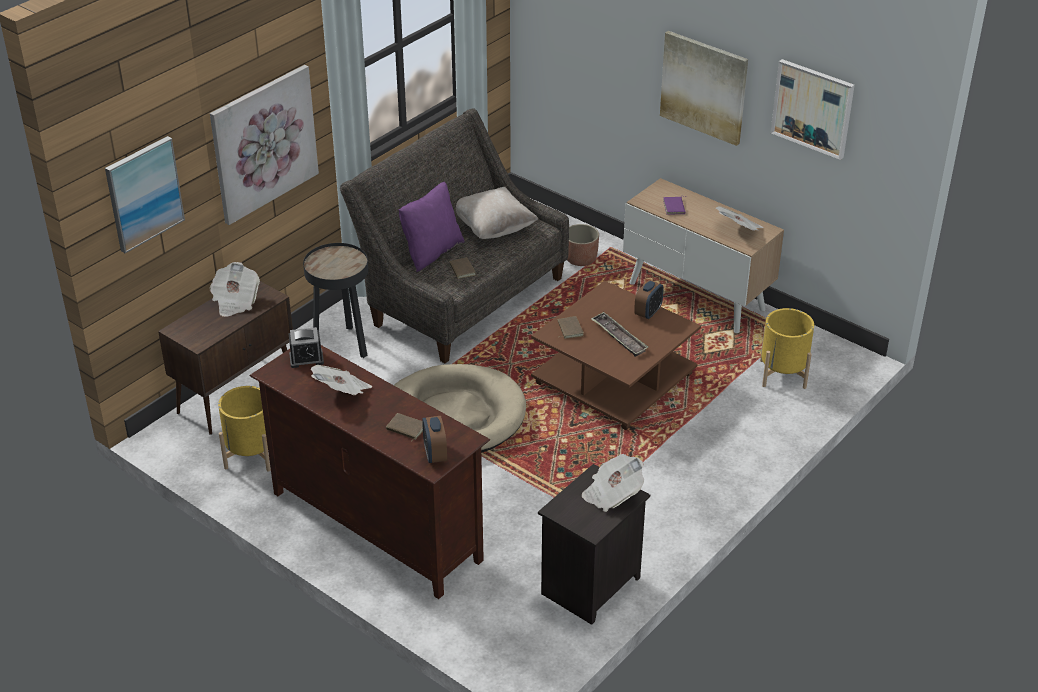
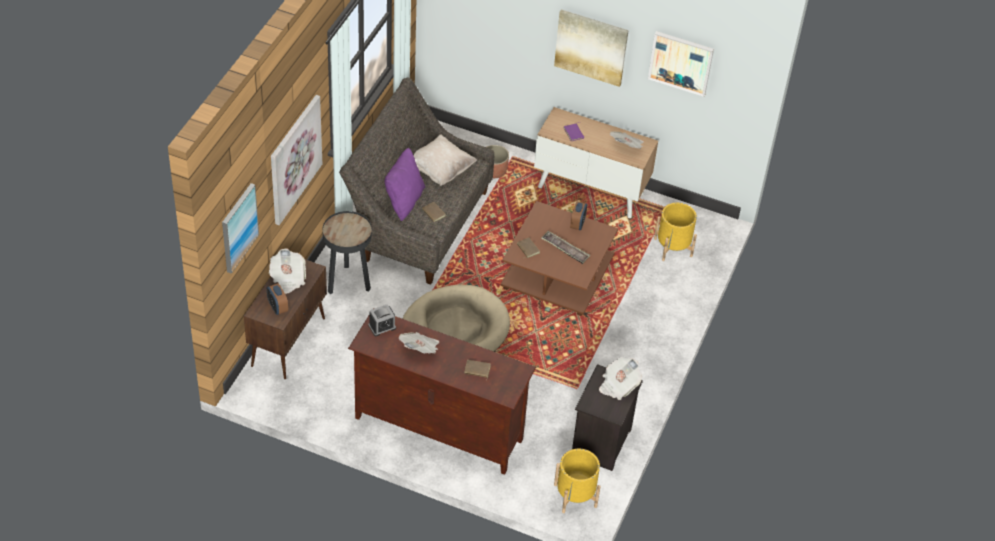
camera: 20 degrees left, 10 degrees up
yellow planter [218,386,271,472] -> yellow planter moved to [554,449,601,513]
alarm clock [422,416,447,463] -> alarm clock moved to [267,283,288,315]

